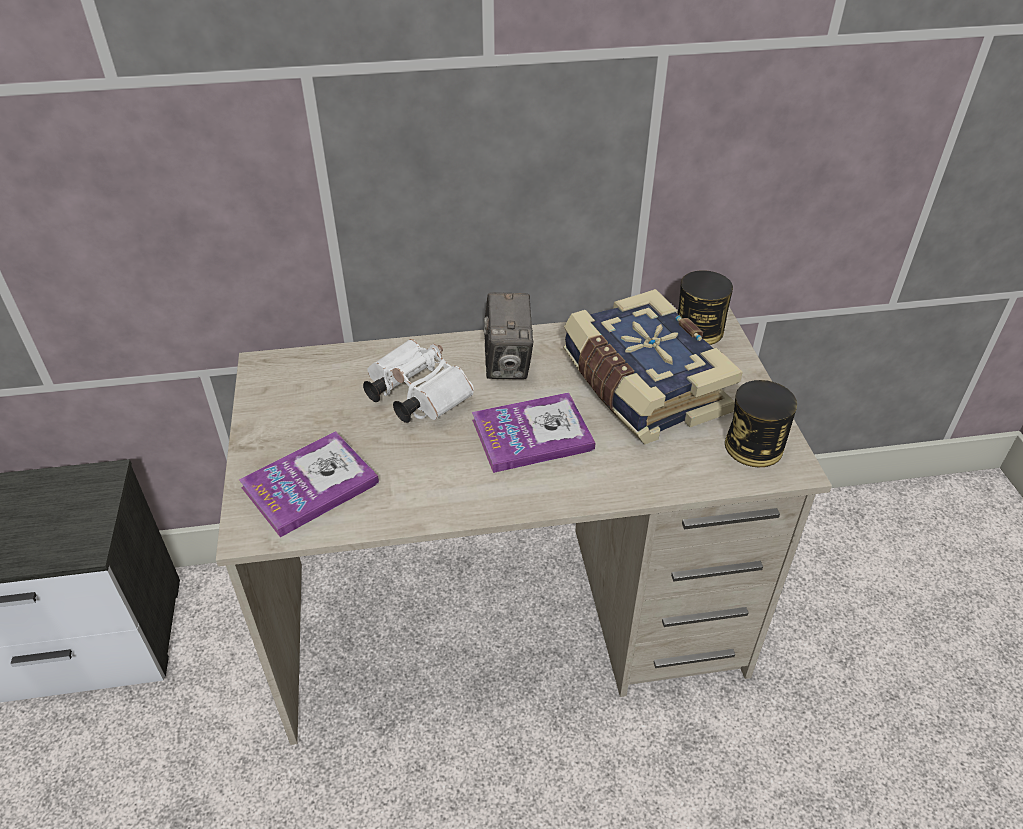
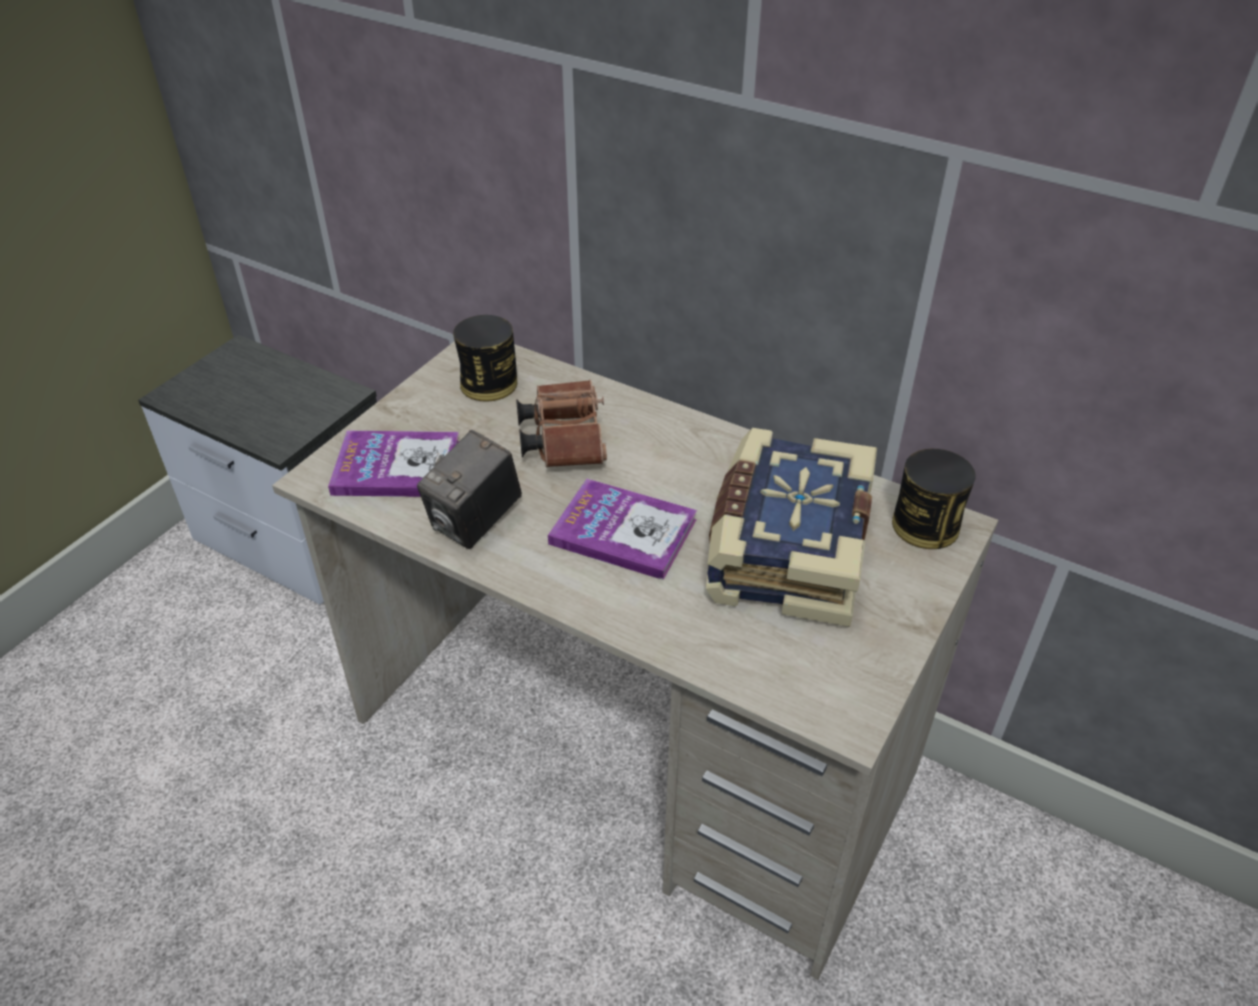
camera: 40 degrees right, 0 degrees up
white binoculars [363,339,474,423] -> brown binoculars [516,380,607,467]
camera [484,292,534,379] -> camera moved to [417,430,522,549]
can [725,380,797,467] -> can moved to [453,315,517,402]

